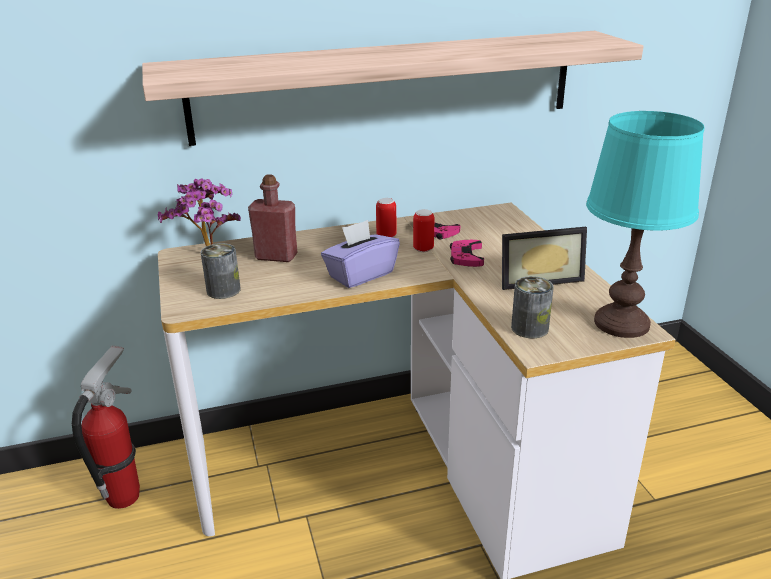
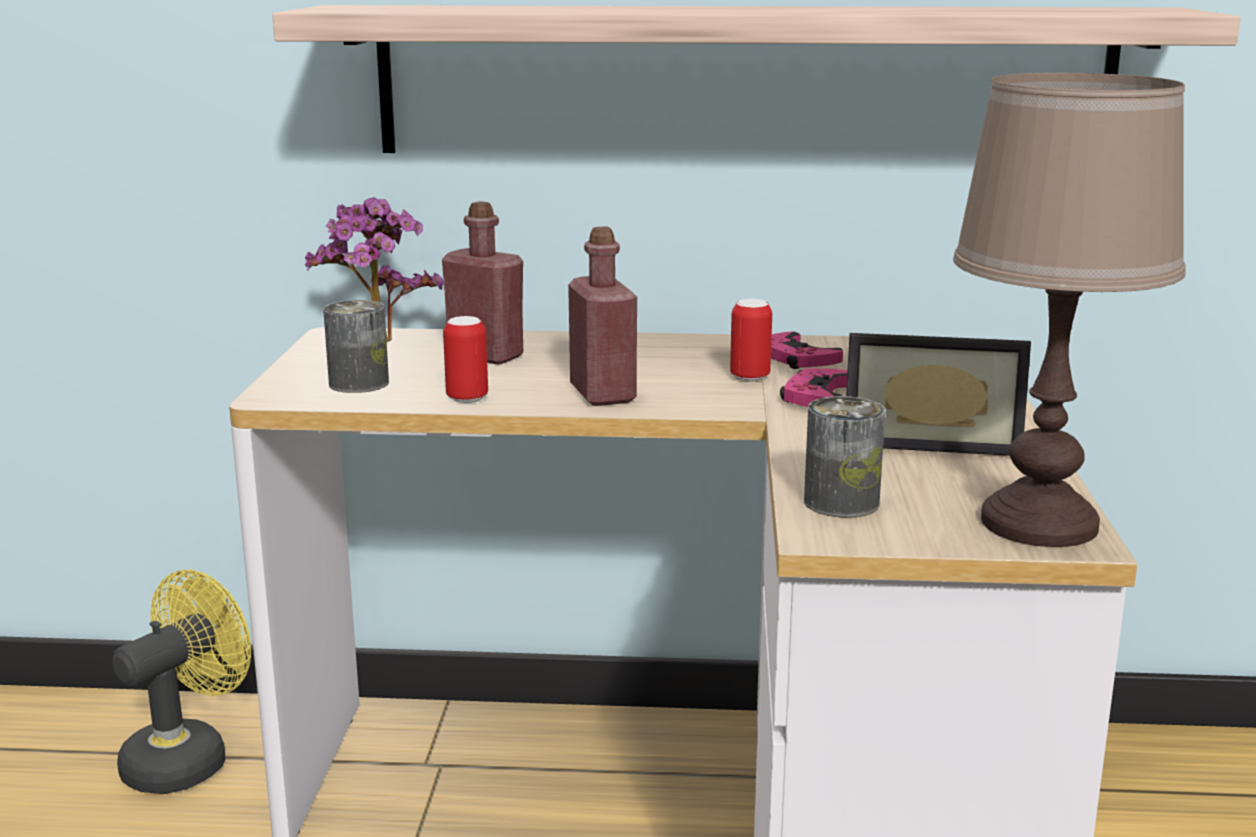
camera: 20 degrees right, 10 degrees down
fire extinguisher [72,345,140,509] -> yellow fan [113,570,251,794]
purple tissue box [321,220,400,288] -> red bottle [568,226,637,406]
can [376,198,396,237] -> can moved to [443,316,488,403]
turquoise table lamp [586,111,704,338] -> brown table lamp [953,73,1186,547]

